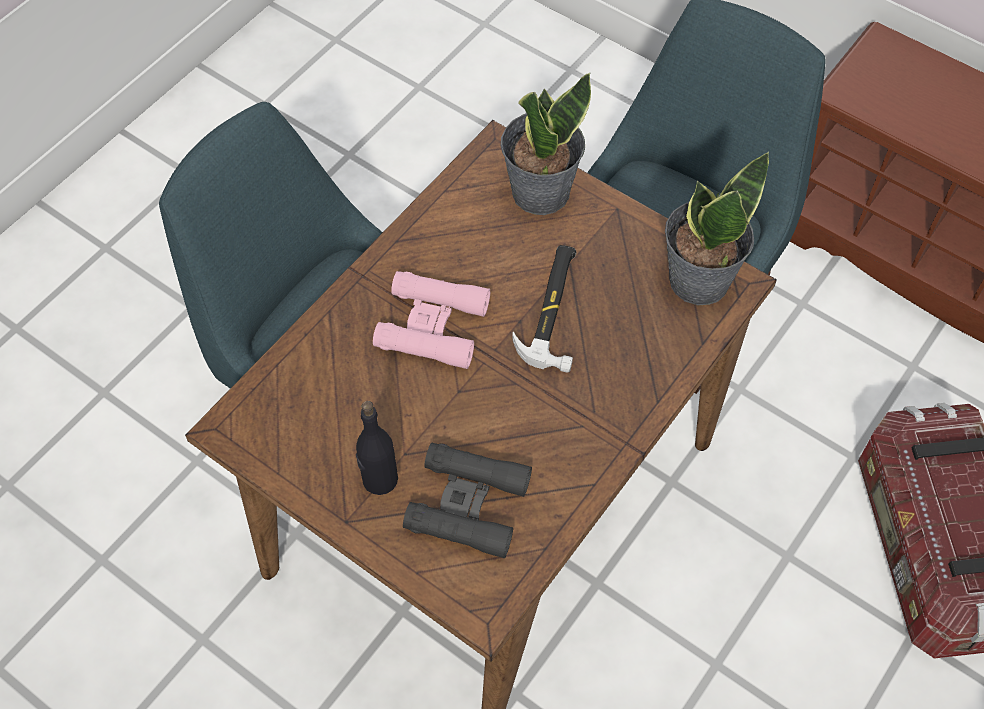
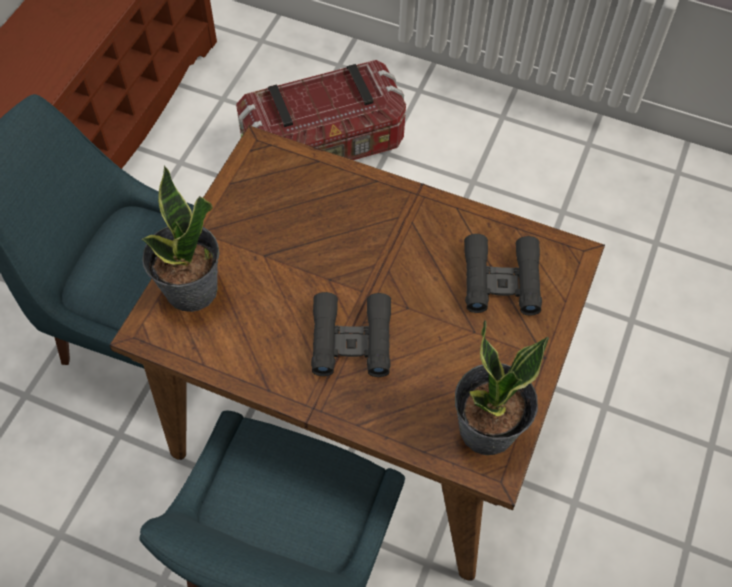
camera: 105 degrees left, 0 degrees up
black bottle [356,401,398,495] -> none
pink binoculars [373,271,490,369] -> black binoculars [311,292,391,377]
hammer [512,245,576,373] -> none
potted plant [665,151,769,305] -> potted plant moved to [455,320,549,455]

